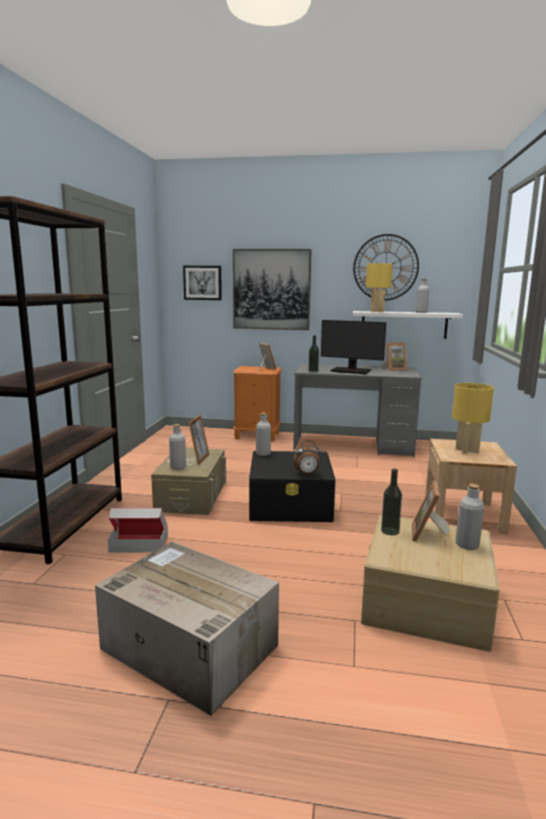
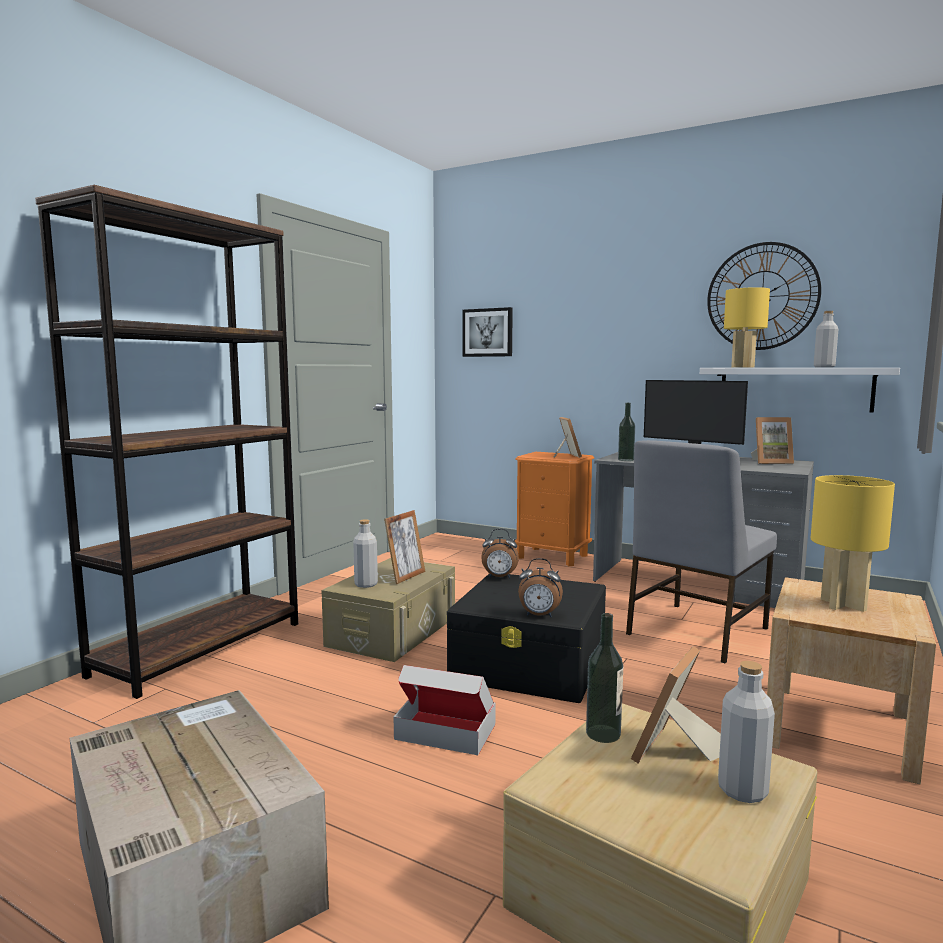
camera: 20 degrees right, 5 degrees down
cardboard box [108,508,168,552] -> cardboard box moved to [394,665,495,755]
picture [233,249,312,330] -> none
grey bottle [256,413,271,456] -> alarm clock [481,529,519,578]
none -> grey chair [626,440,777,663]

